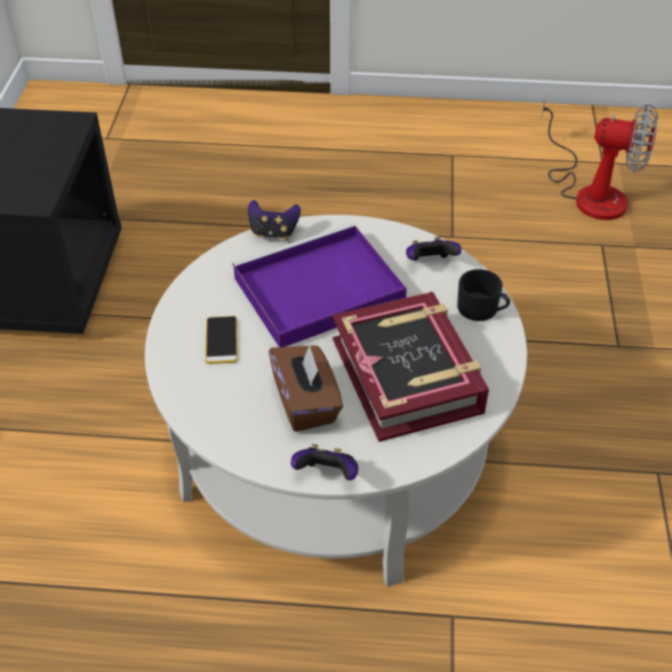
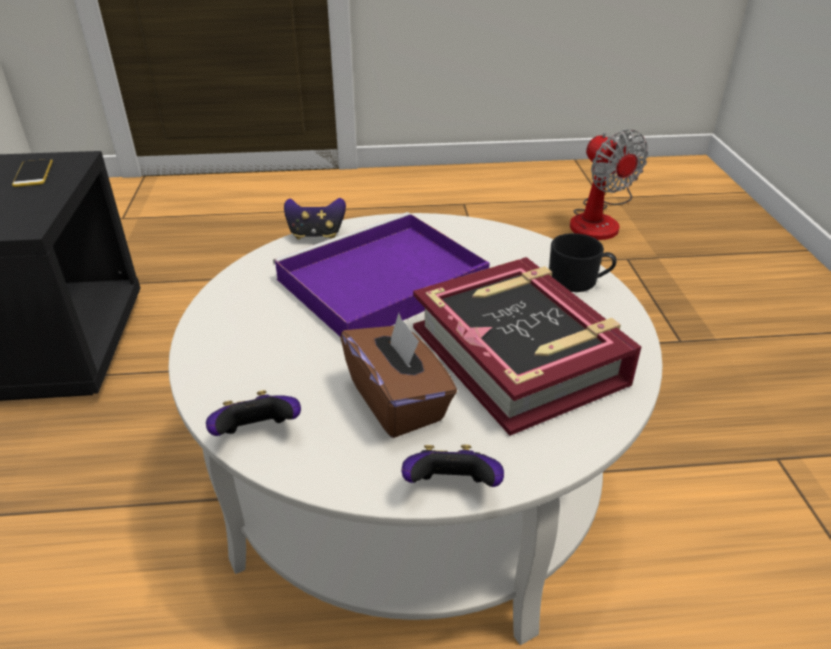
camera: 10 degrees left, 10 degrees down
phone [205,316,238,364] -> phone moved to [12,159,53,187]
game controller [406,237,462,261] -> game controller moved to [206,390,301,436]
fan [541,96,658,220] -> fan turned 60 degrees clockwise [570,129,648,240]

